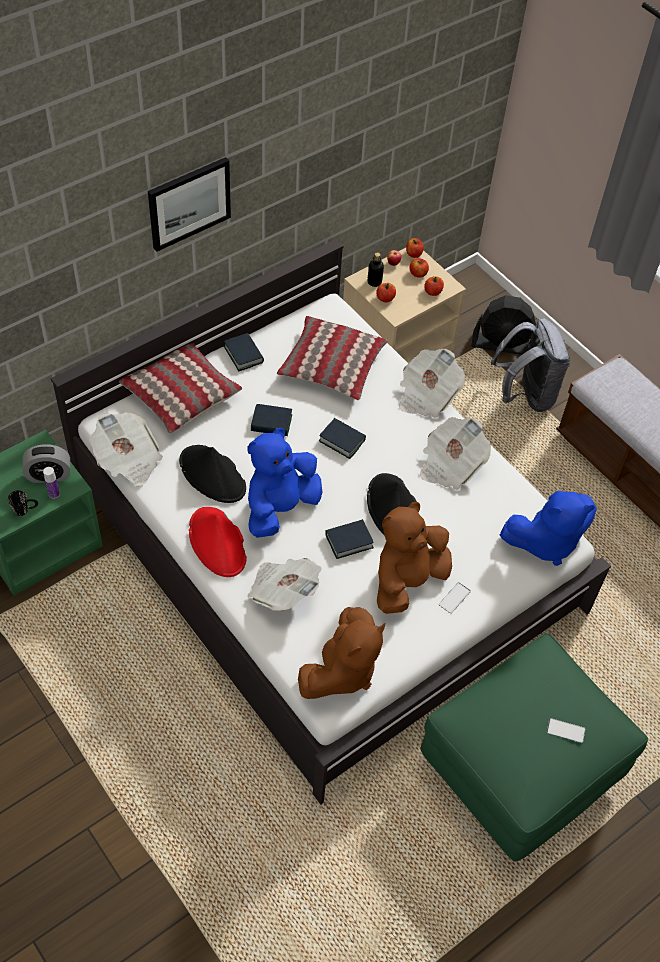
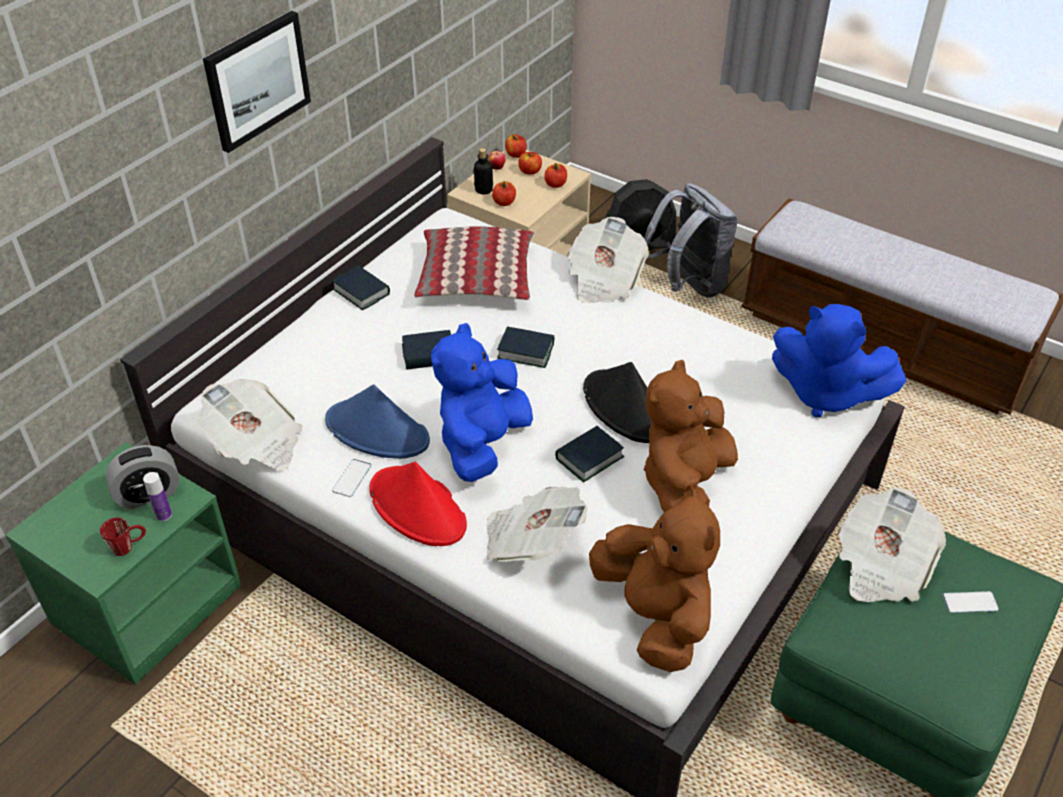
camera: 15 degrees left, 10 degrees down
black mug [8,490,38,516] -> red mug [100,518,146,556]
pillow [119,343,242,434] -> none
black hat [179,445,246,503] -> blue hat [325,384,430,459]
brown plush toy [298,607,385,699] -> brown plush toy turned 45 degrees counterclockwise [589,485,720,672]
newspaper [420,417,491,490] -> newspaper moved to [837,487,946,602]
phone [439,582,471,614] -> phone moved to [332,459,372,497]
blue plush toy [500,491,597,566] -> blue plush toy turned 60 degrees clockwise [772,304,907,417]

